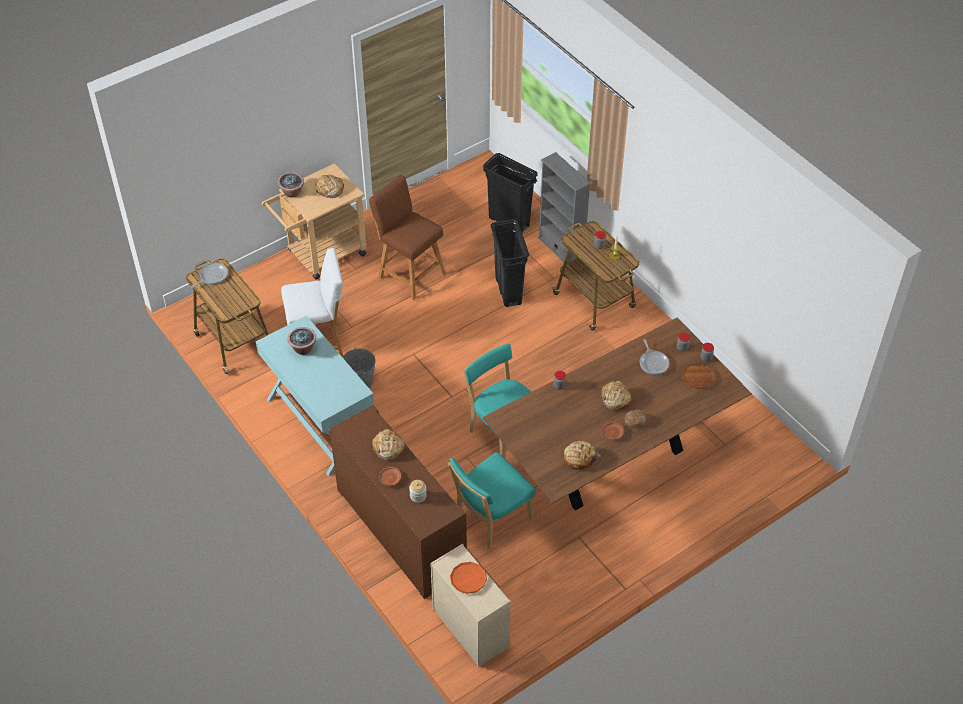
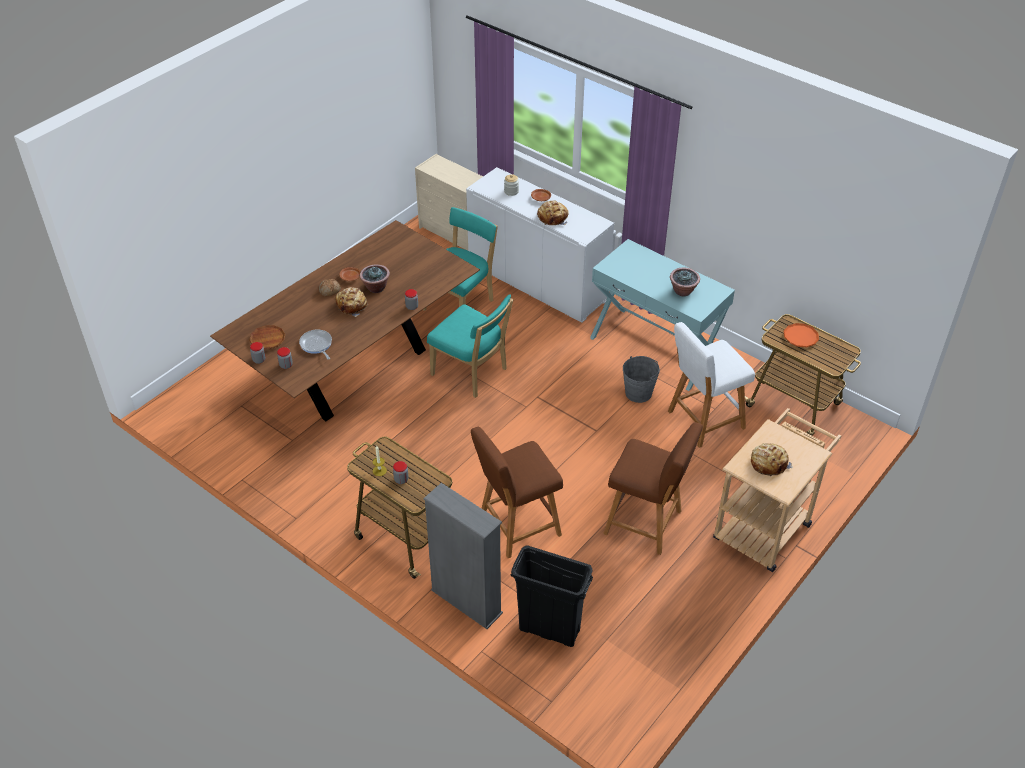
camera: 165 degrees right, 5 degrees down
frying pan [191,263,228,288] -> none
potted plant [278,172,304,198] -> potted plant moved to [360,264,390,293]
brown cabinet [329,405,467,599] -> white cabinet [466,167,614,323]
orange plate [450,562,487,594] -> orange plate moved to [784,323,819,347]
black trash can [490,219,529,307] -> brown stool [471,427,563,558]
bread [564,441,601,470] -> none

